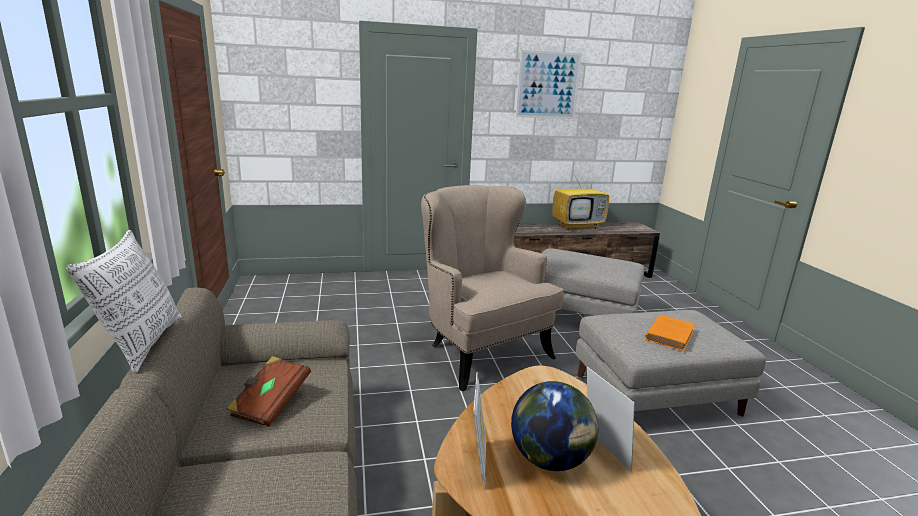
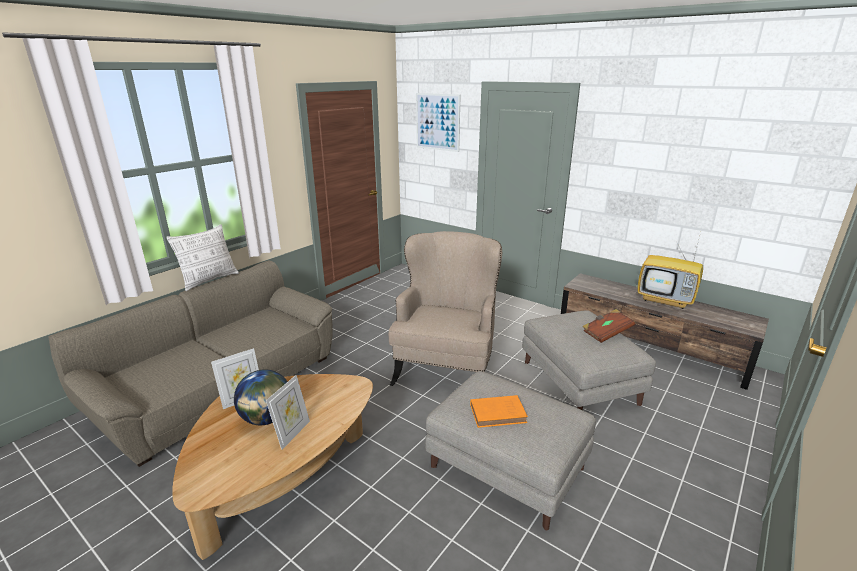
camera: 50 degrees right, 5 degrees up
brown book [226,356,311,427] -> brown book moved to [582,309,635,343]
picture [516,50,582,119] -> picture moved to [416,93,461,152]

